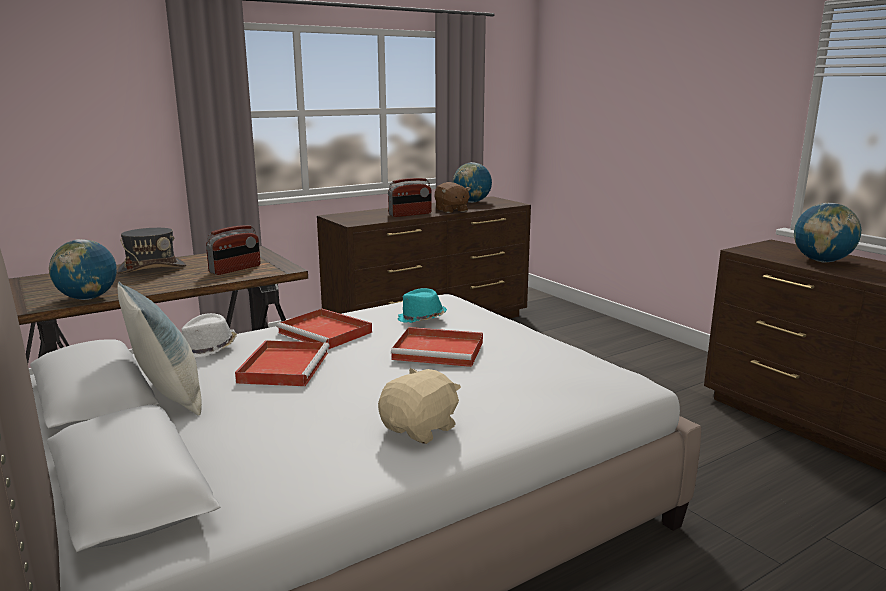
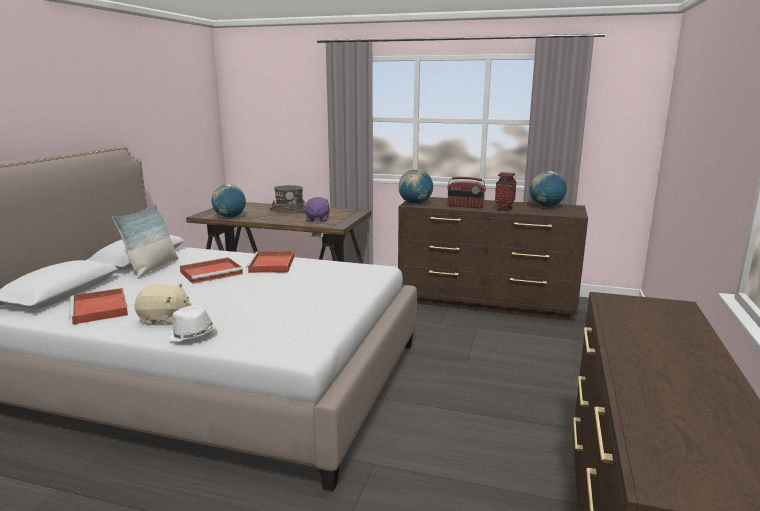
camera: 50 degrees right, 0 degrees up
white hat [181,313,237,358] -> white hat moved to [168,305,216,341]
radio [206,225,260,275] -> purple plush toy [303,197,330,222]
red tray [391,327,483,367] -> red tray moved to [69,288,128,325]
turquoise hat [398,288,447,323] -> none
brown plush toy [434,182,471,213] -> vase [495,172,516,211]
globe [794,203,861,262] -> globe moved to [398,169,433,204]

